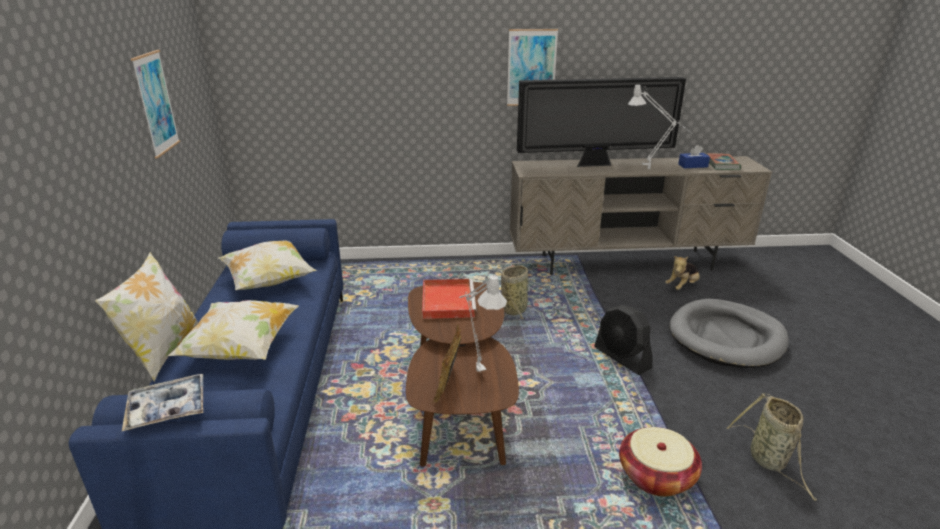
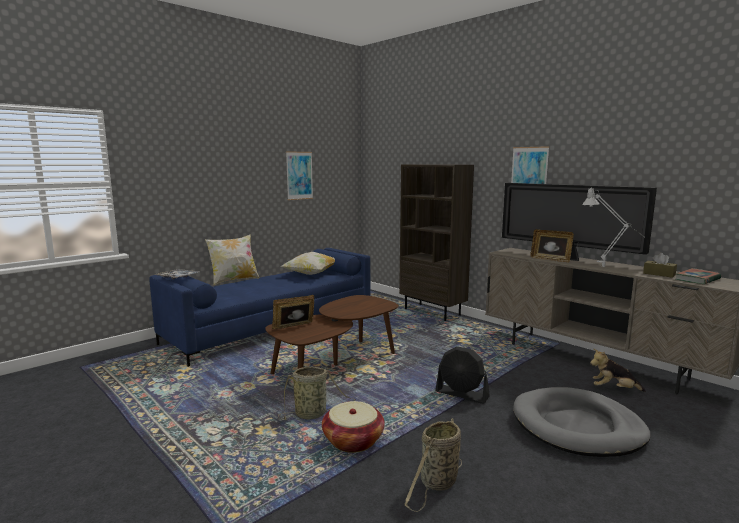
camera: 50 degrees right, 15 degrees down
pillow [168,300,299,360] -> none
red tray [422,279,477,319] -> none
grey table lamp [459,273,507,373] -> none
basket [501,265,529,322] -> basket moved to [278,366,356,420]
black fan [594,305,652,375] -> black fan turned 75 degrees counterclockwise [435,346,490,404]
blue tissue box [678,145,710,168] -> brown tissue box [643,253,677,278]
none -> brown bookcase [399,164,474,321]
none -> picture frame [530,229,574,262]

